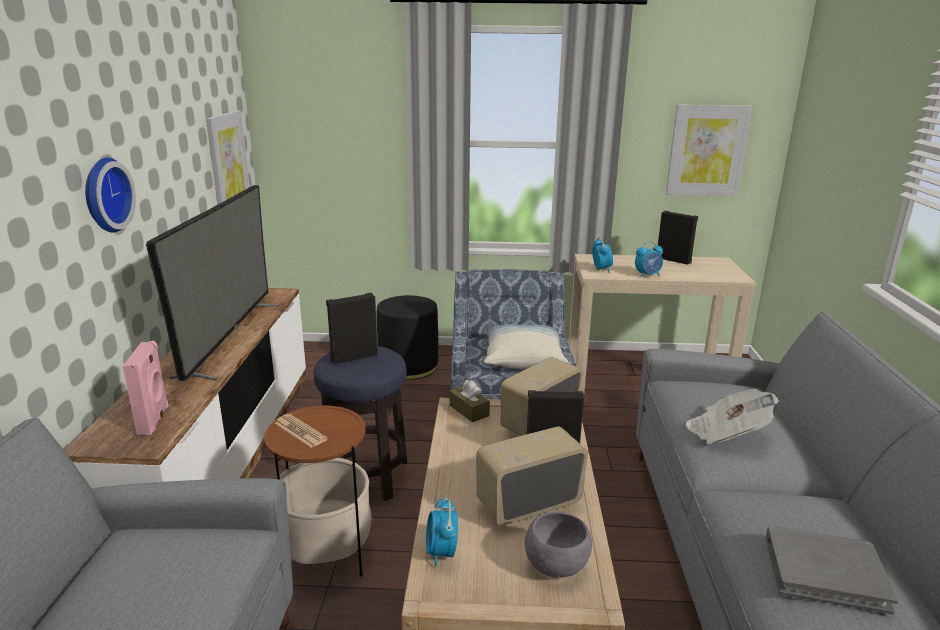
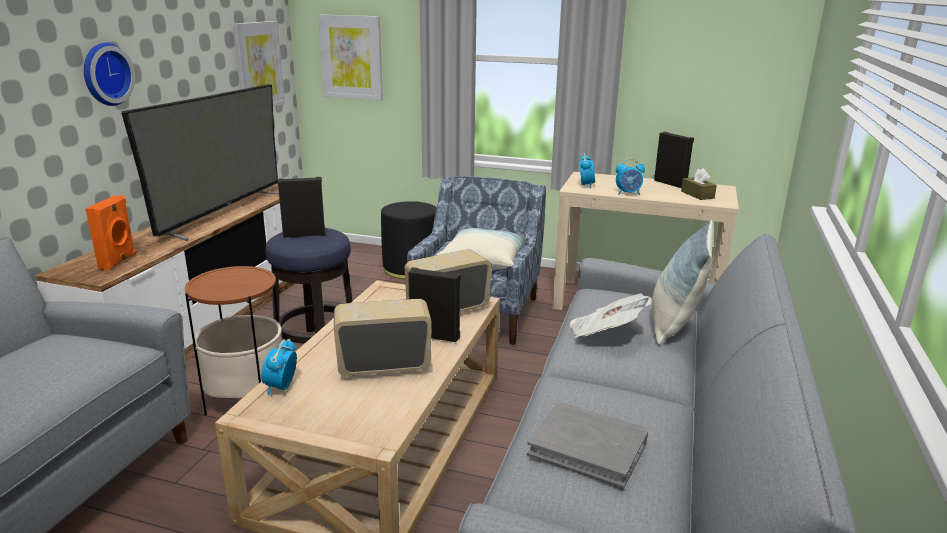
camera: 15 degrees right, 0 degrees up
pink speaker [123,341,169,435] -> orange speaker [85,195,136,270]
newspaper [274,414,328,448] -> none
brown tissue box [450,380,490,422] -> brown tissue box moved to [681,168,717,200]
grey bowl [525,512,592,578] -> none
picture [666,104,753,196] -> picture moved to [318,15,383,100]
none -> pillow [652,220,713,345]

